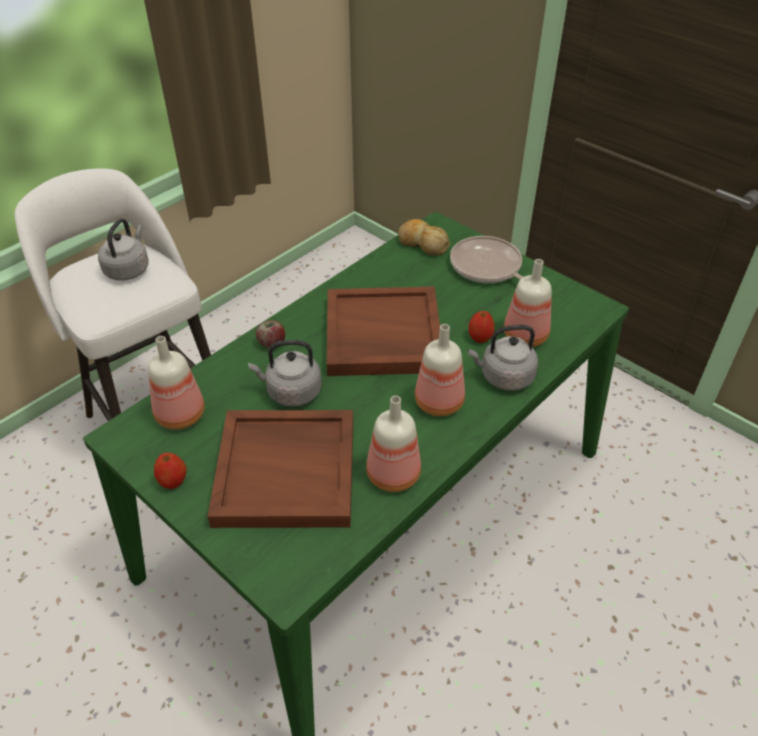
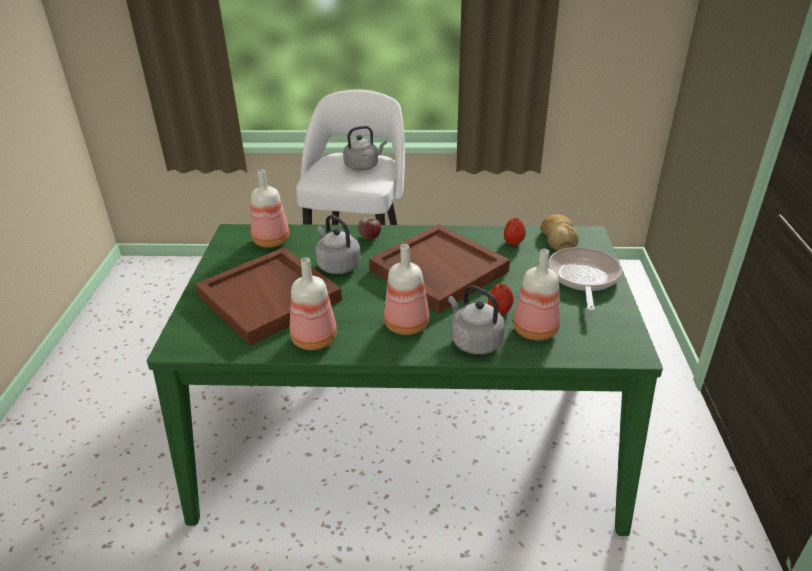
camera: 50 degrees right, 10 degrees down
apple [154,453,187,489] -> apple moved to [504,218,526,245]

